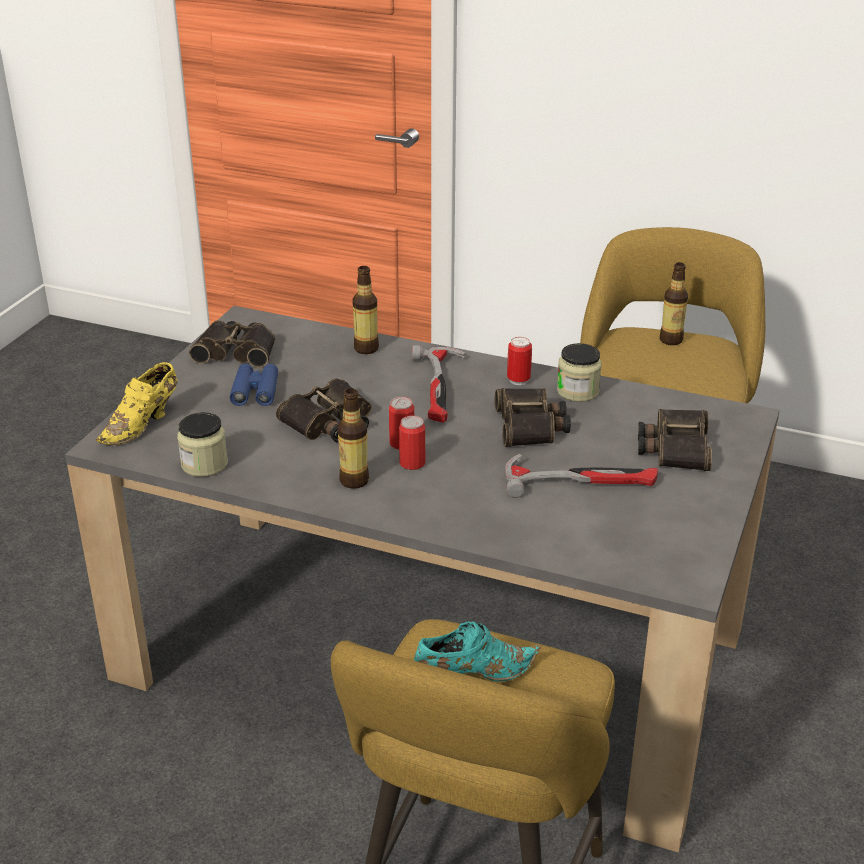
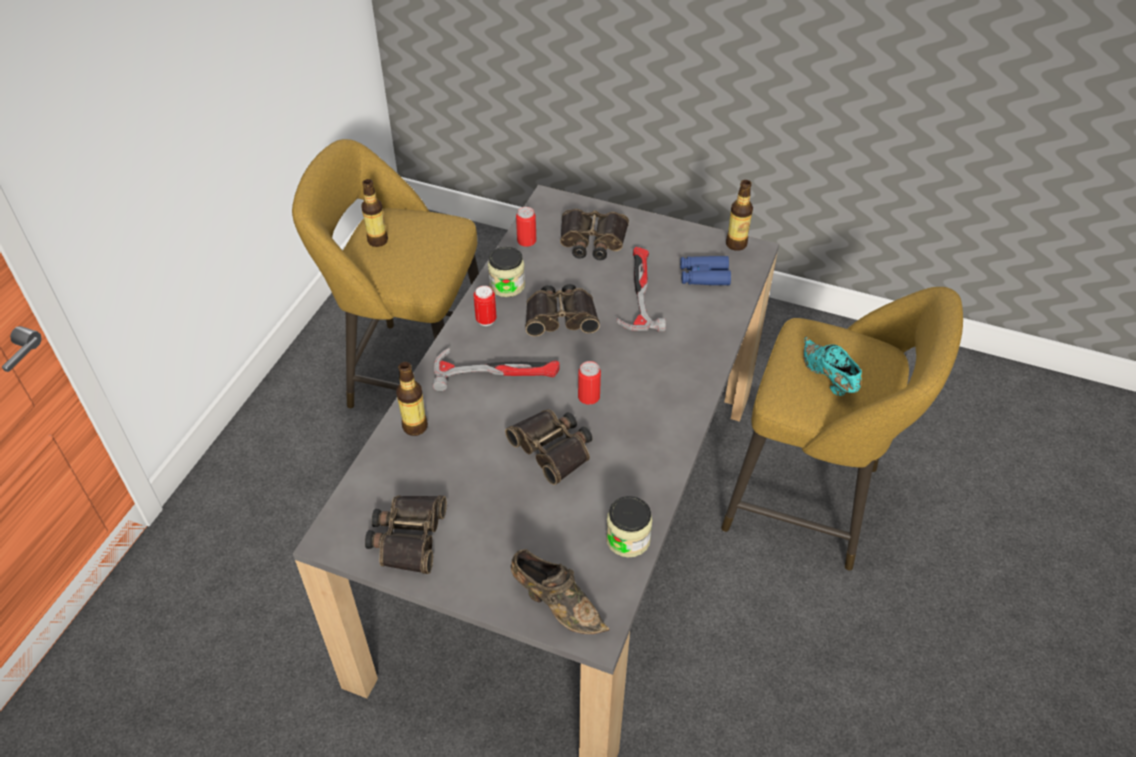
camera: 90 degrees left, 15 degrees up
yellow shoe [96,362,178,445] -> brown shoe [511,549,609,634]
blue binoculars [230,364,278,406] -> blue binoculars moved to [680,256,731,285]
bottle [338,388,369,489] -> bottle moved to [726,180,753,251]
can [399,416,425,470] -> can moved to [516,207,536,247]

